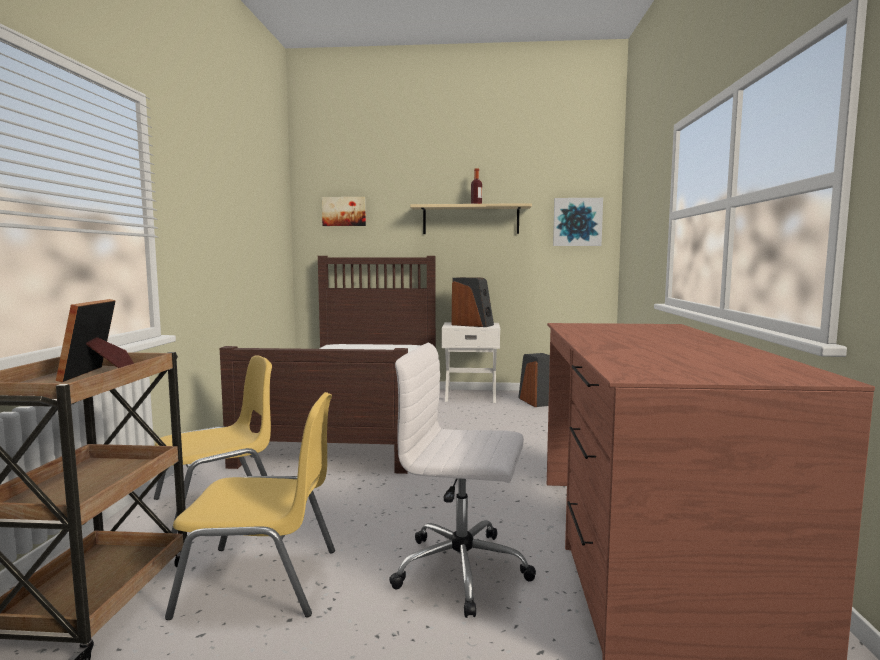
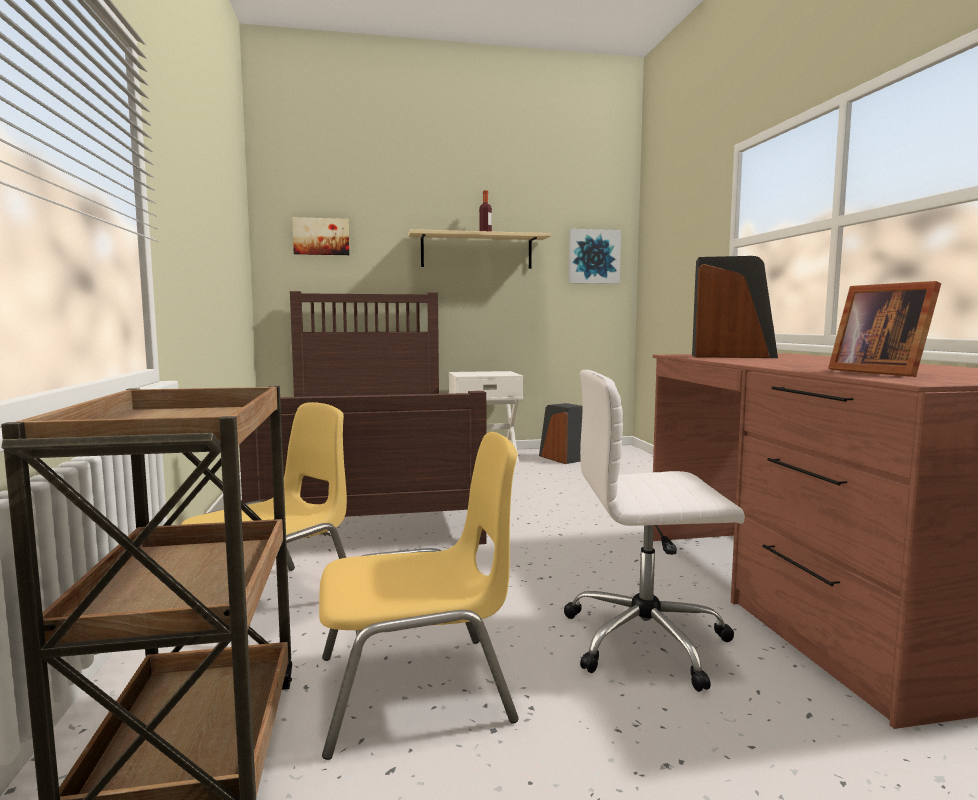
camera: 15 degrees left, 0 degrees up
picture frame [56,299,134,382] -> picture frame moved to [828,281,941,377]
speaker [452,277,494,327] -> speaker moved to [692,256,778,358]

